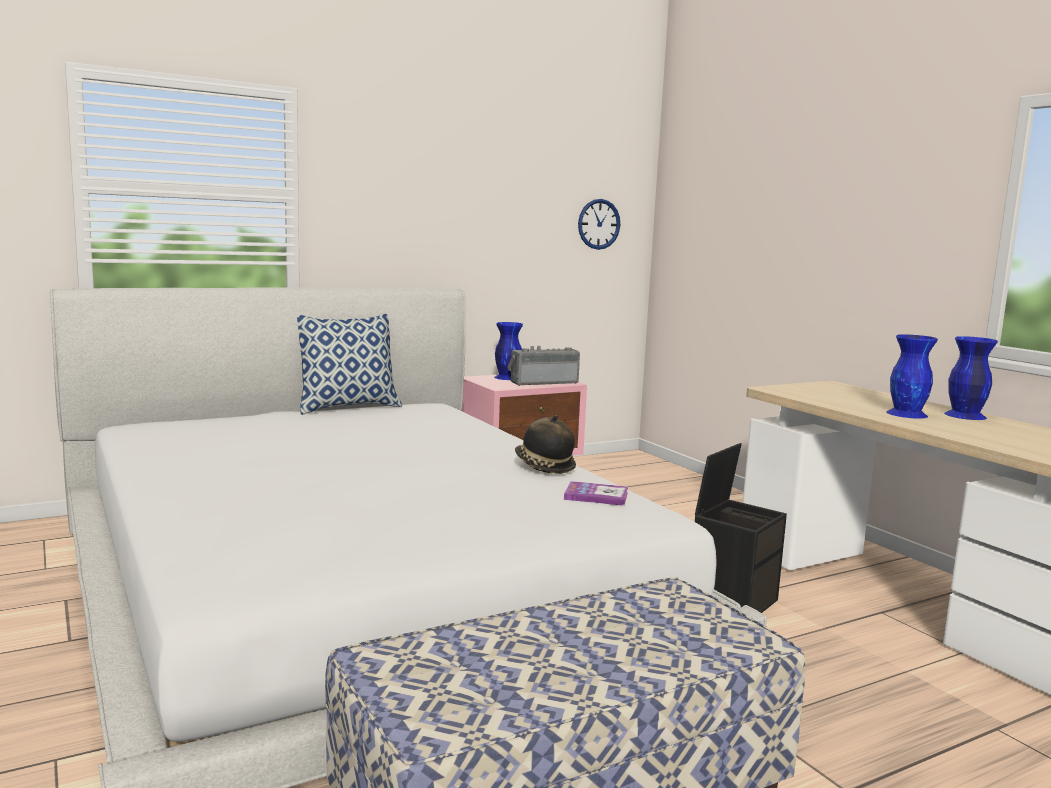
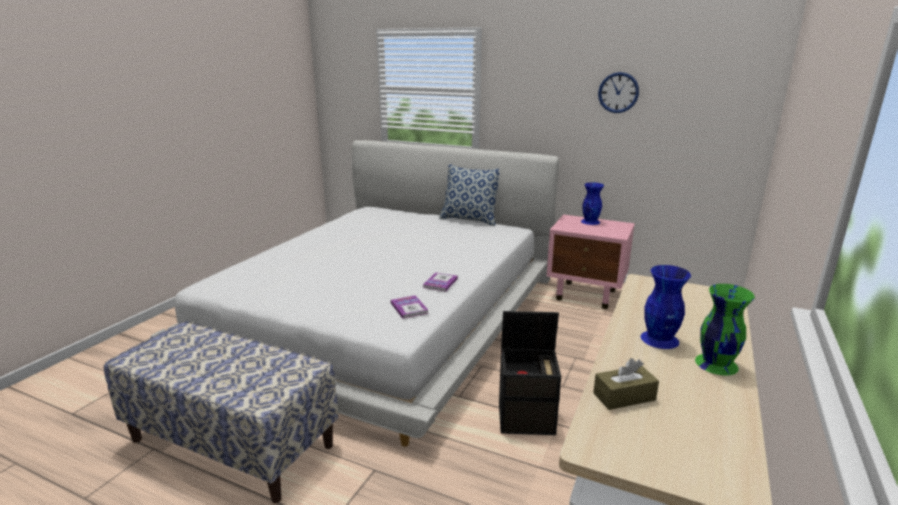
camera: 55 degrees right, 10 degrees up
radio [507,346,580,386] -> none
hat [515,415,576,474] -> book [423,272,458,292]
wall clock [578,199,620,250] -> wall clock moved to [598,72,639,113]
blue vase [944,336,998,420] -> green vase [695,284,755,376]
none -> brown tissue box [593,358,659,410]

